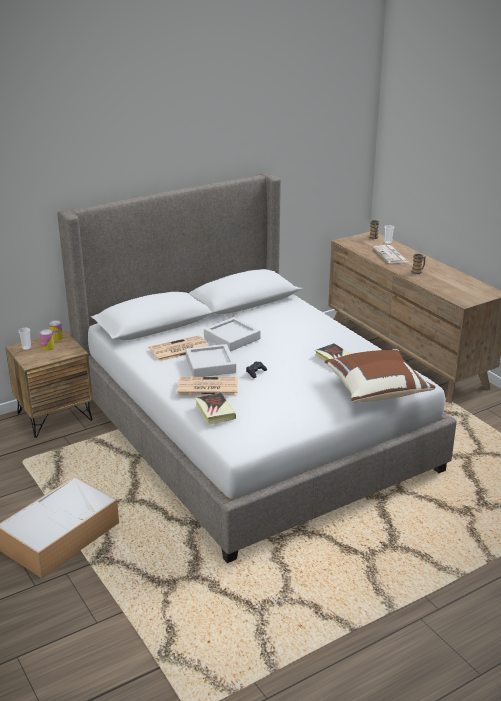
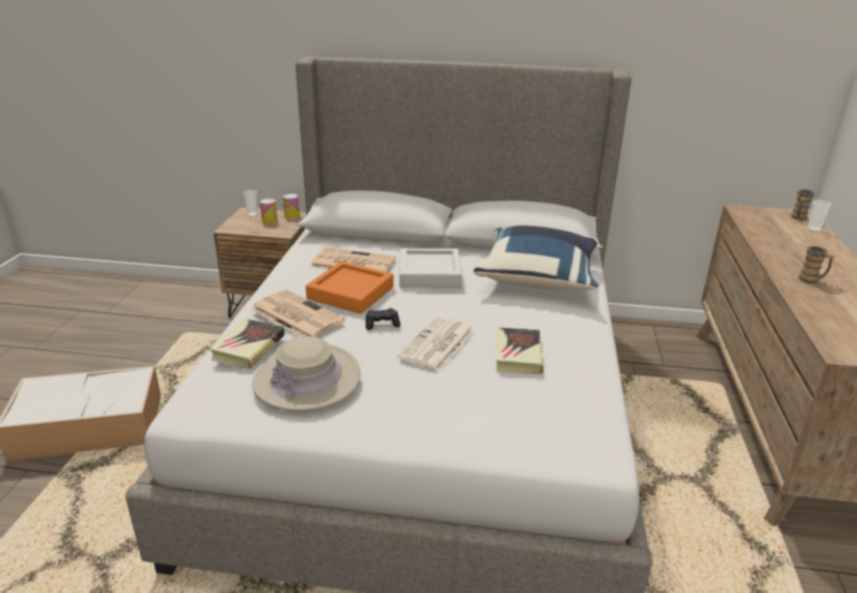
camera: 40 degrees right, 0 degrees up
grey tray [185,344,236,377] -> orange tray [306,261,394,314]
brown pillow [325,349,435,403] -> none
newspaper [373,245,408,264] -> newspaper moved to [398,316,475,371]
none -> beige hat [252,336,361,412]
none -> blue pillow [473,226,599,290]

